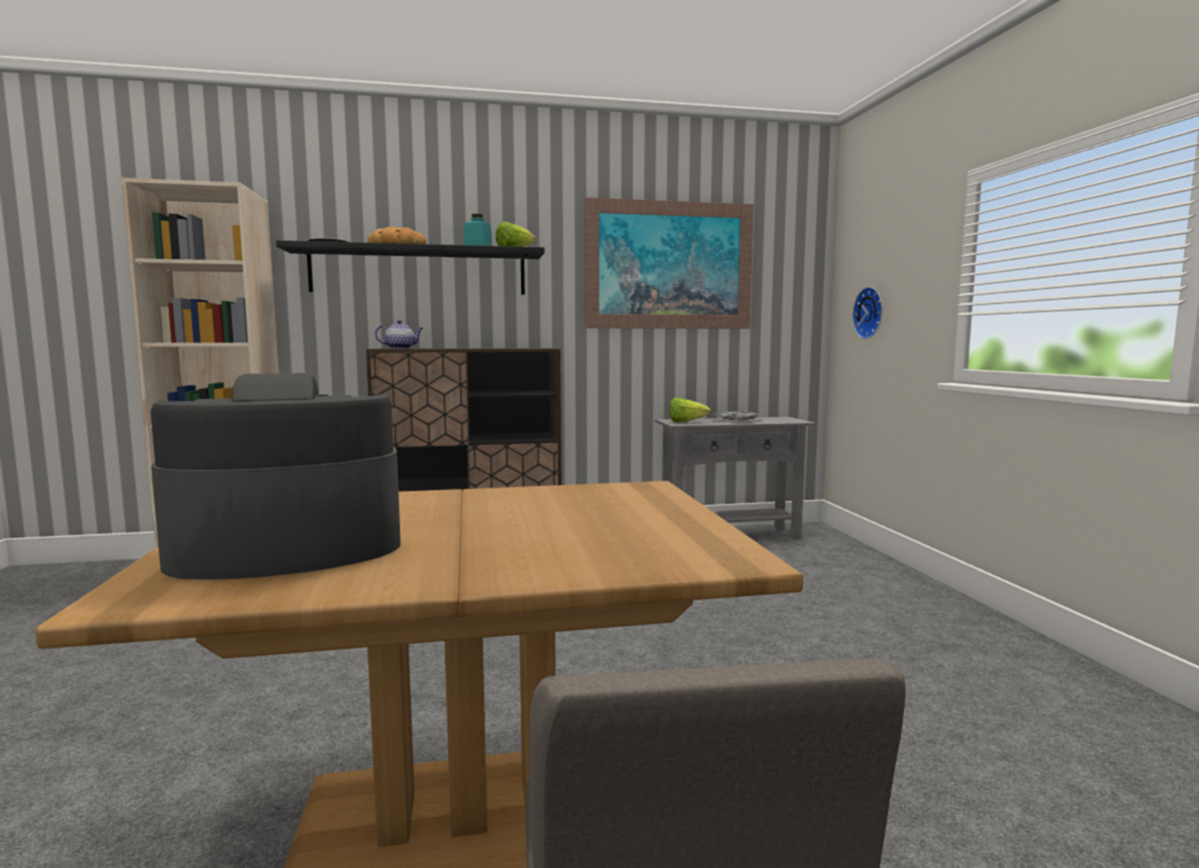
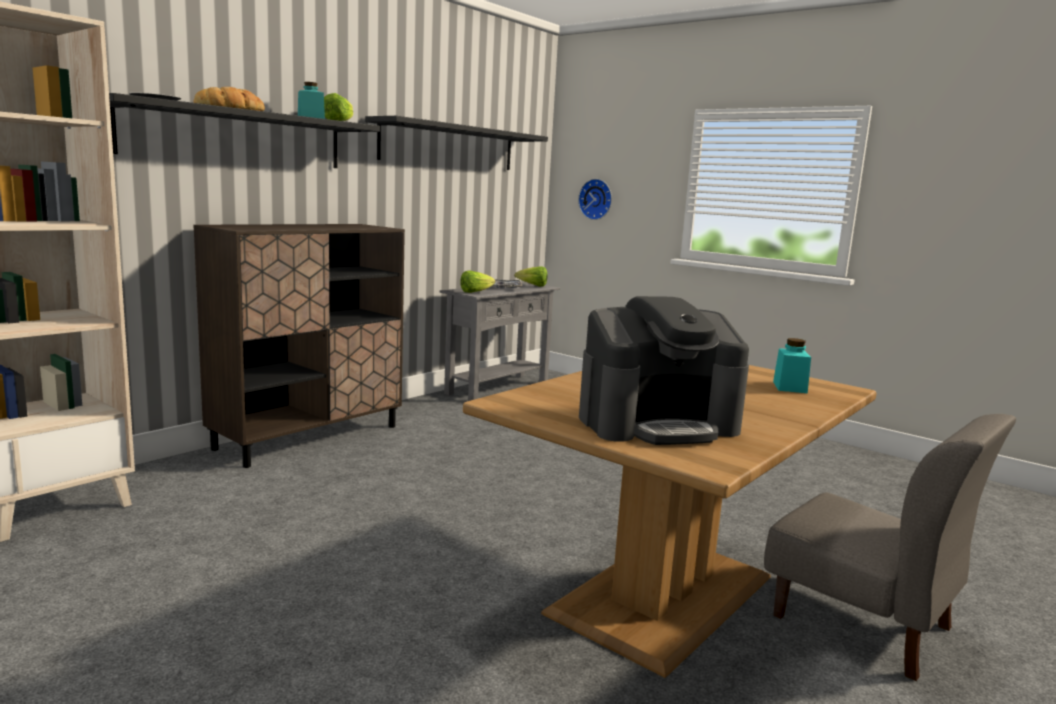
camera: 40 degrees left, 5 degrees up
coffee machine [150,373,401,580] -> coffee machine turned 135 degrees counterclockwise [579,296,749,445]
teapot [375,320,423,349] -> none
picture [585,197,754,329] -> black shelf [365,116,548,170]
none -> lettuce [514,266,548,287]
none -> turquoise jar [773,338,811,393]

